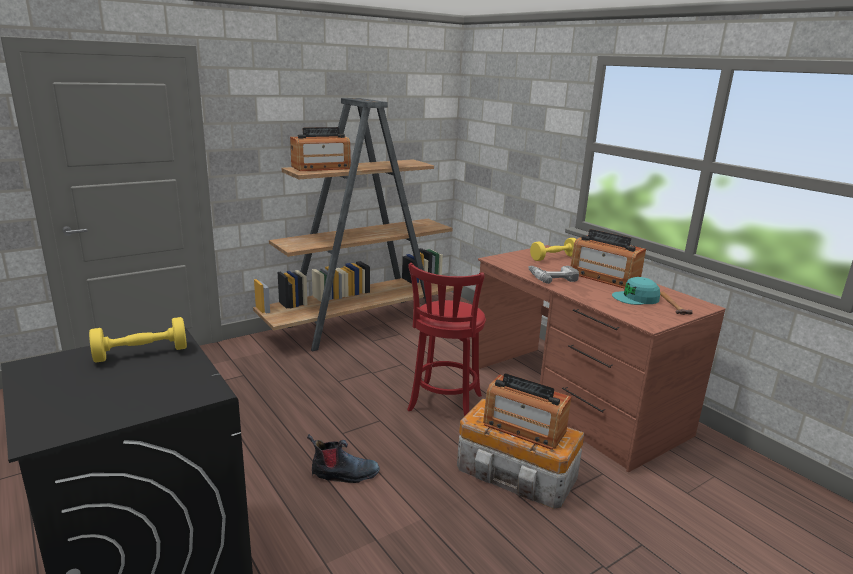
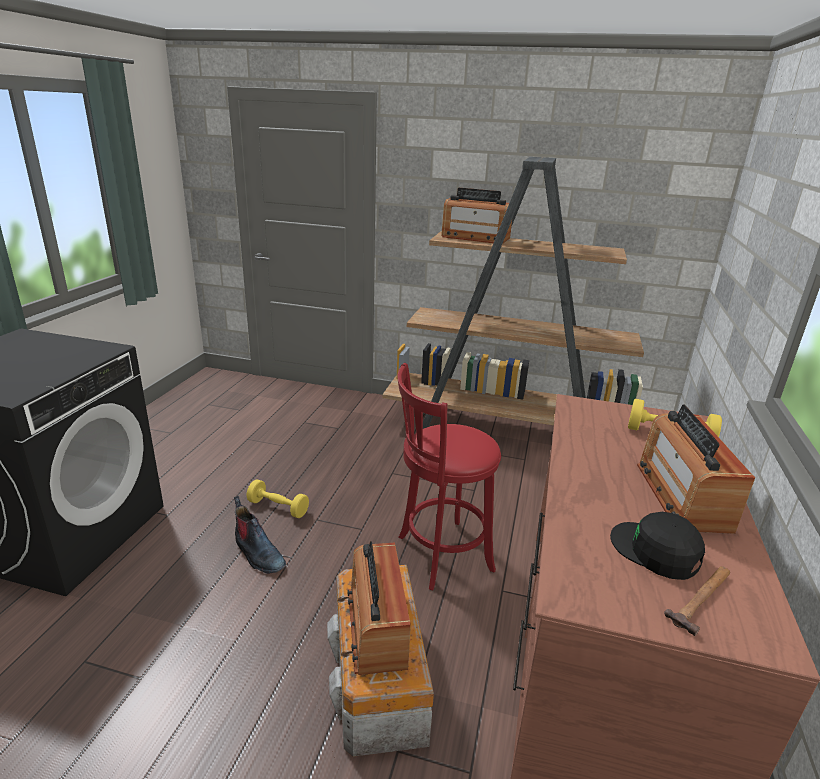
camera: 50 degrees right, 5 degrees up
yellow dumbbell [89,317,187,363] -> yellow dumbbell moved to [247,480,309,518]
power drill [528,266,579,284] -> none
turquoise cap [612,277,660,305] -> black cap [610,512,705,580]

